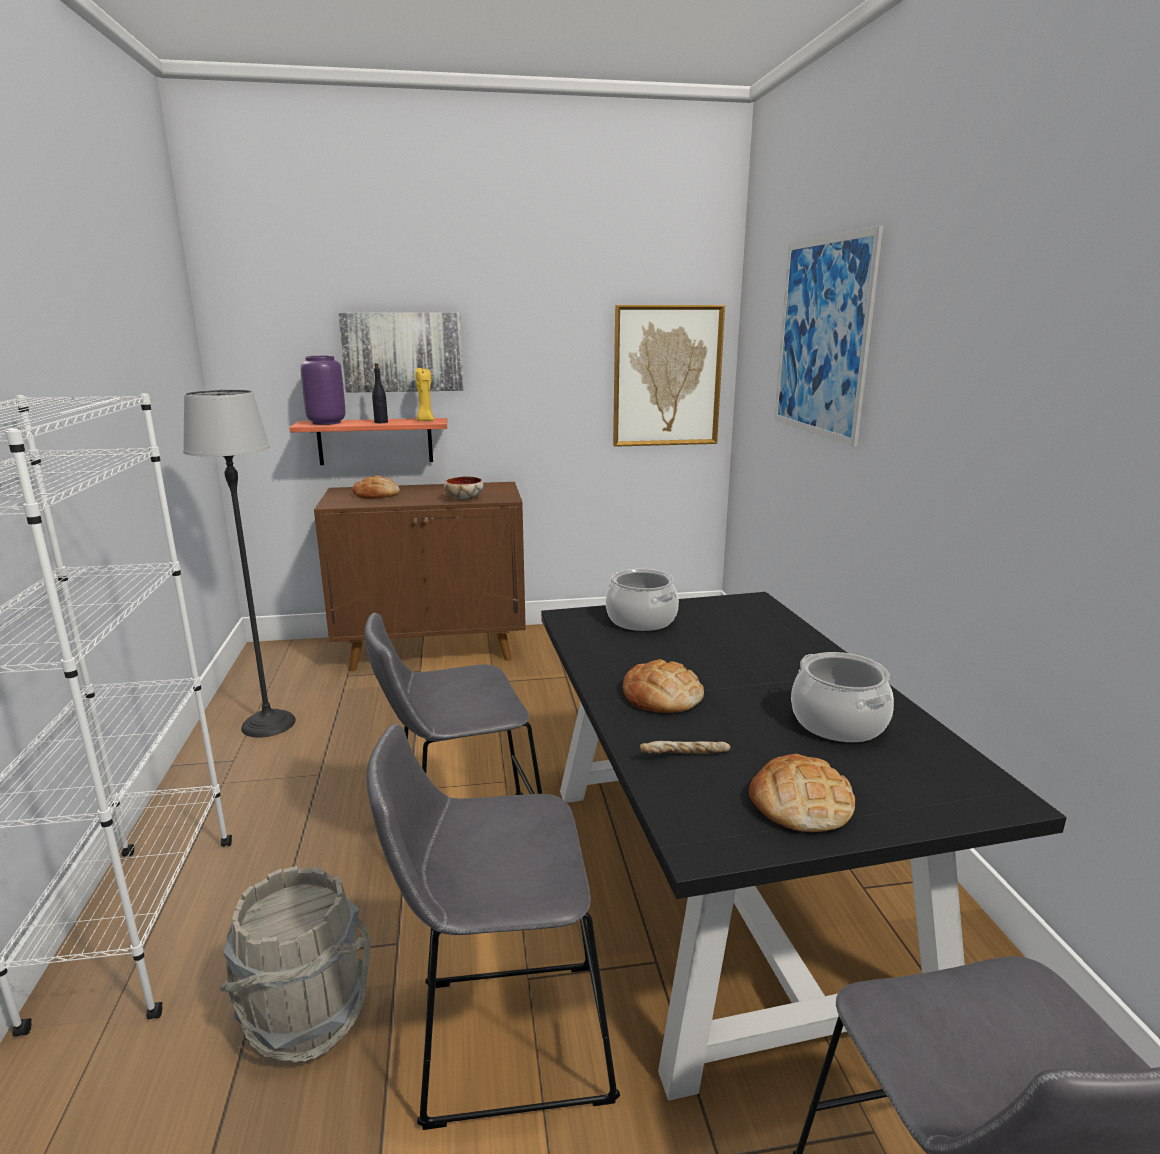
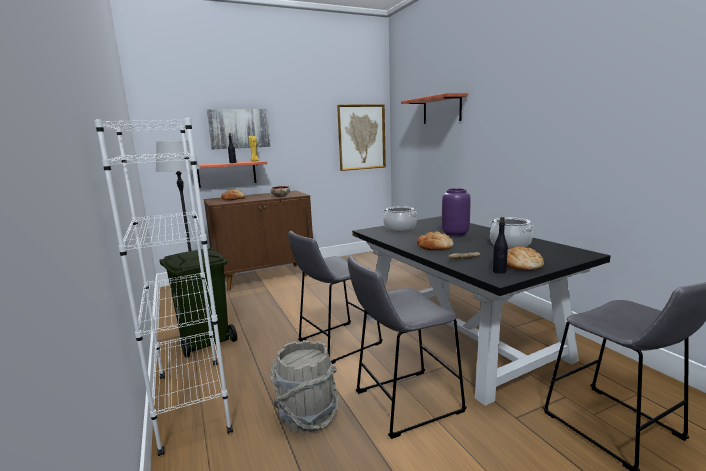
camera: 15 degrees left, 5 degrees down
purple vase [300,356,345,425] -> purple vase moved to [442,188,471,237]
picture [774,225,883,447] -> shelf [401,93,468,124]
none -> green trash can [160,248,237,358]
none -> black bottle [493,217,508,274]

